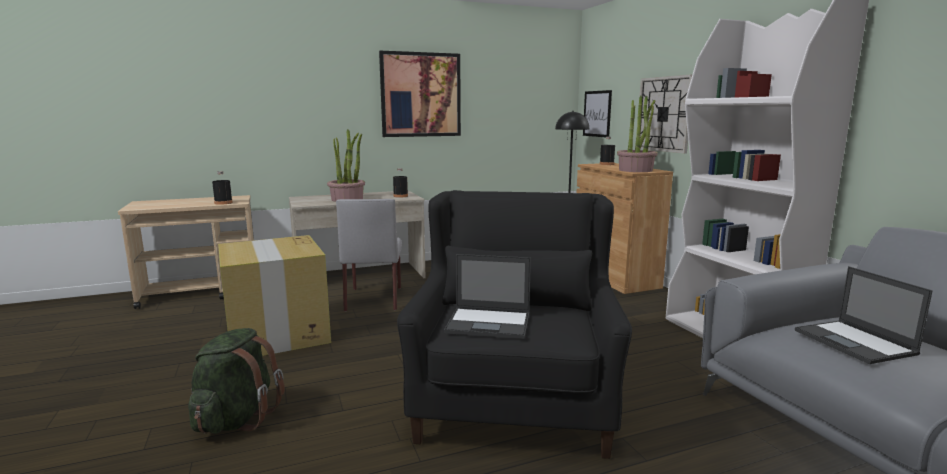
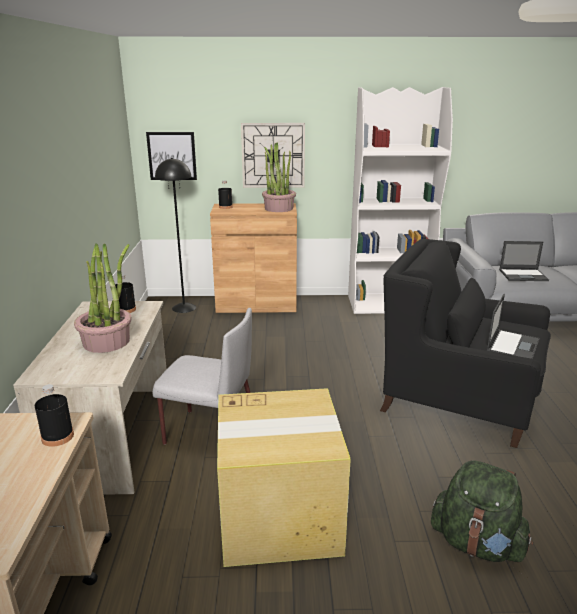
camera: 70 degrees left, 10 degrees up
picture [379,51,461,137] -> none

